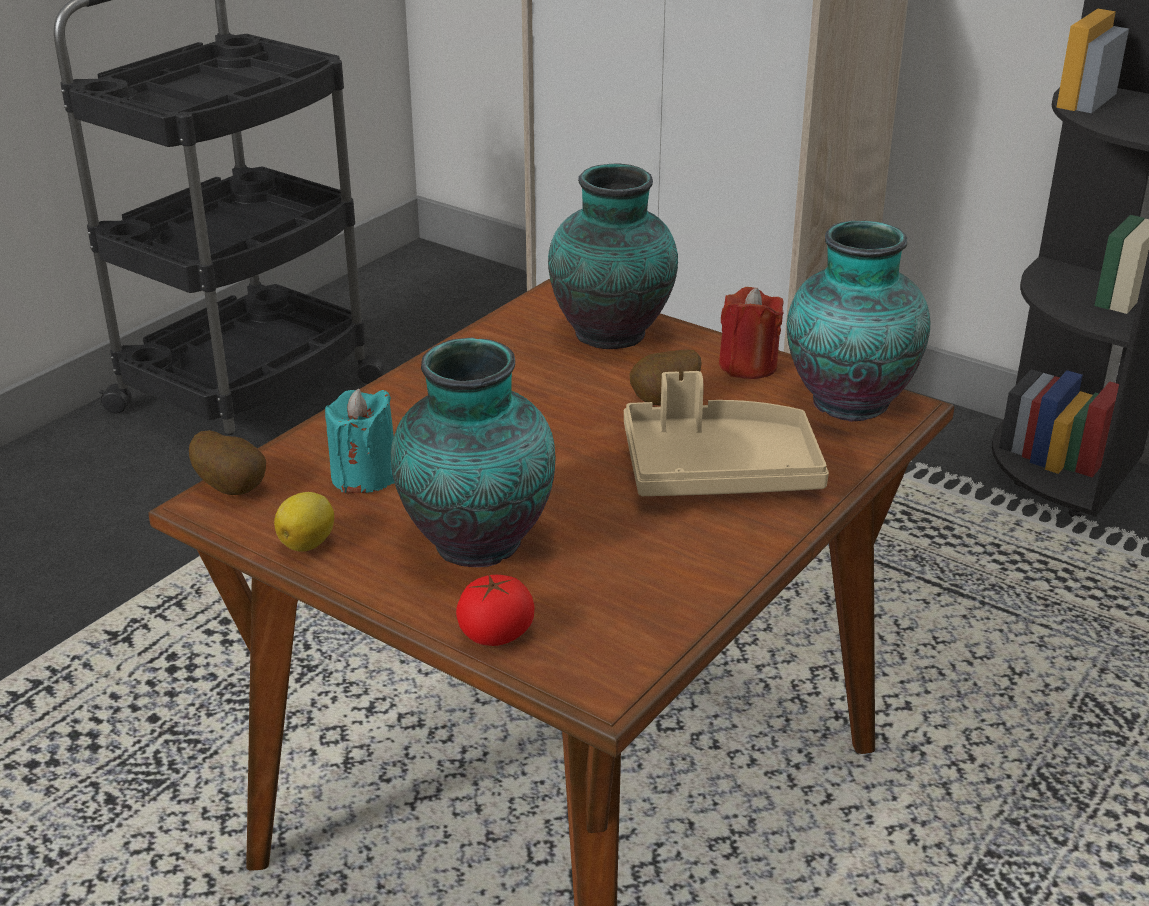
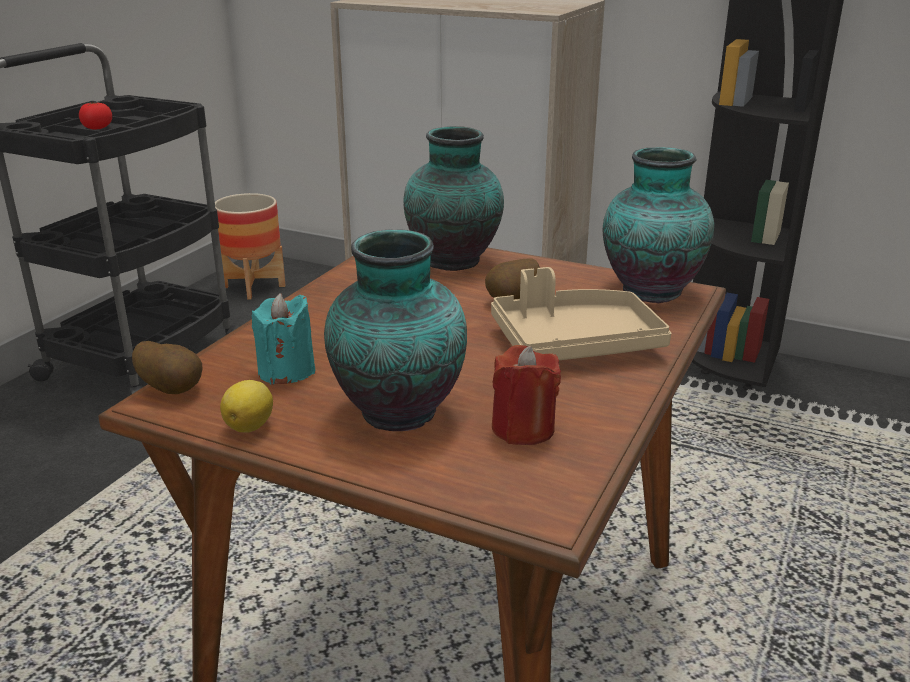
camera: 10 degrees left, 5 degrees down
tomato [456,575,535,646] -> tomato moved to [79,102,112,130]
red candle [719,287,784,379] -> red candle moved to [492,345,561,445]
none -> planter [215,193,285,300]

